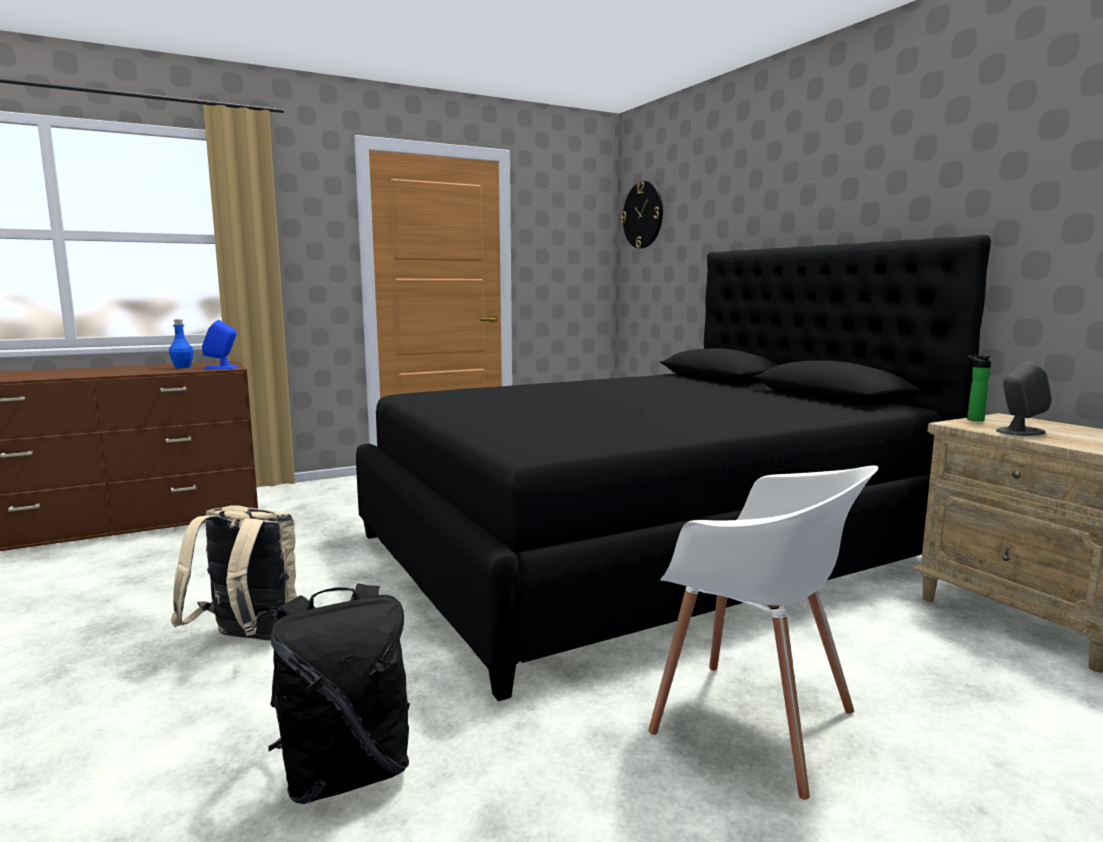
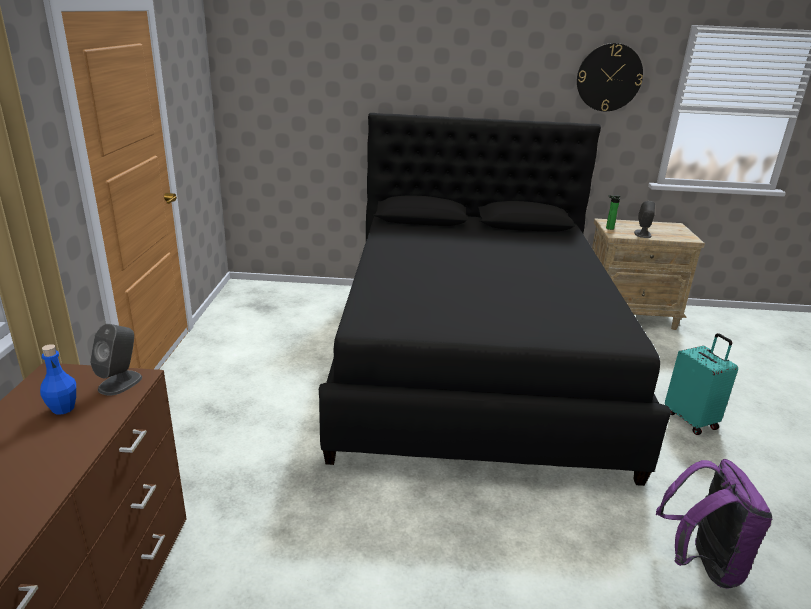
camera: 60 degrees left, 15 degrees up
beige backpack [171,505,297,641] -> none
blue speaker [202,320,238,369] -> grey speaker [90,324,142,396]
black backpack [268,583,410,804] -> purple backpack [656,459,773,589]
wall clock [621,181,663,248] -> wall clock moved to [577,43,643,111]
white chair [648,465,878,800] -> turquoise suitcase [665,333,738,435]

